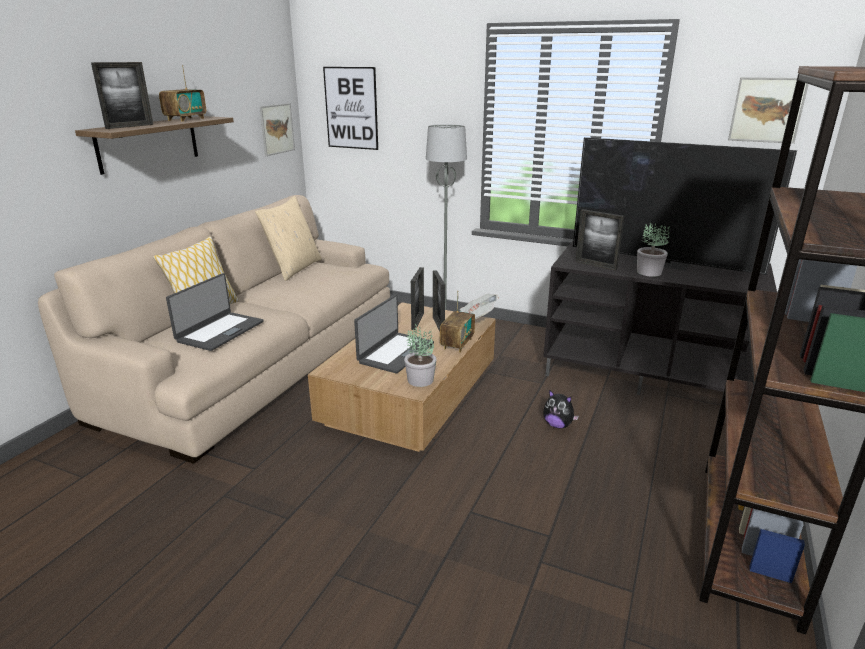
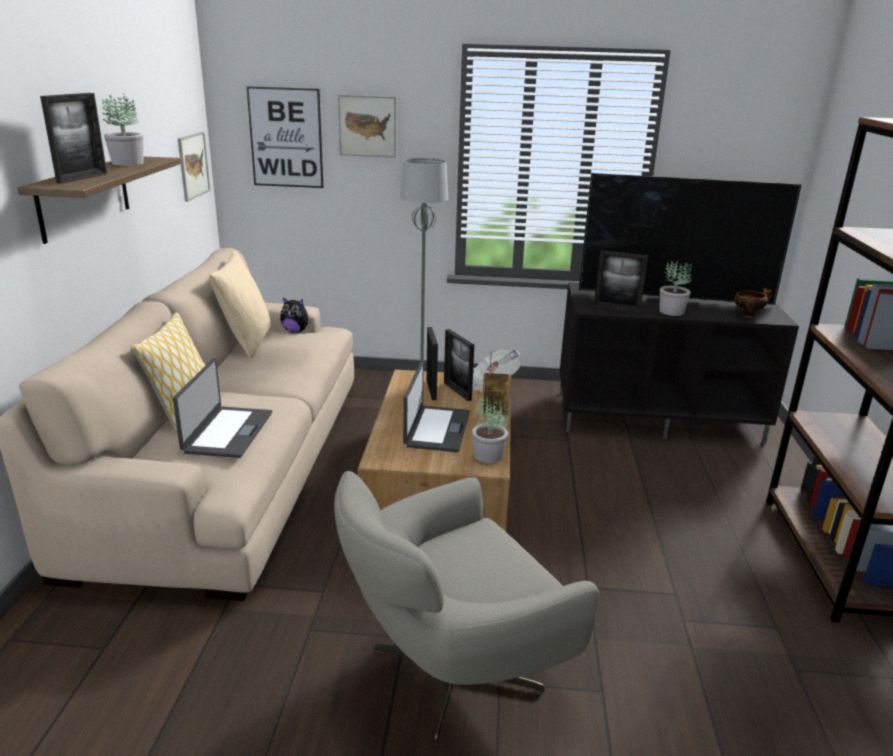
camera: 20 degrees left, 0 degrees up
radio [159,65,206,122] -> potted plant [102,93,144,166]
plush toy [543,390,579,428] -> plush toy moved to [280,297,313,333]
picture [728,77,809,144] -> picture moved to [338,95,396,158]
none -> grey armchair [334,471,599,745]
none -> bowl [734,287,772,318]

